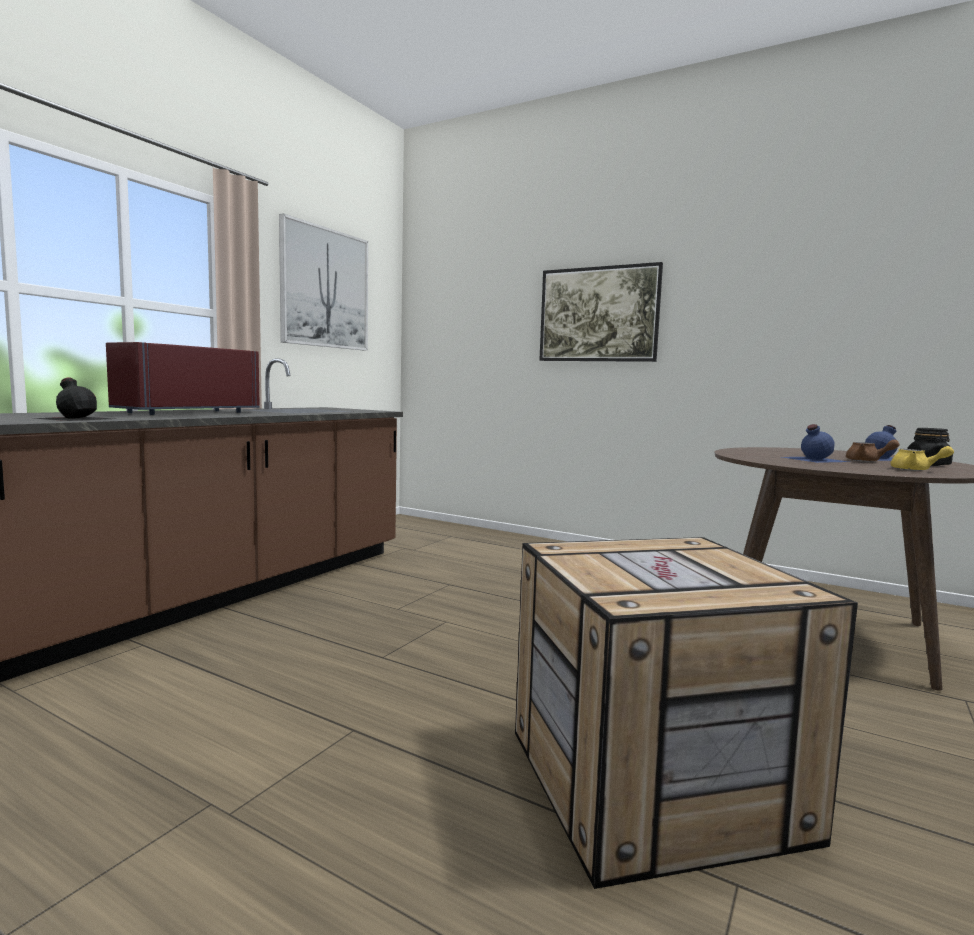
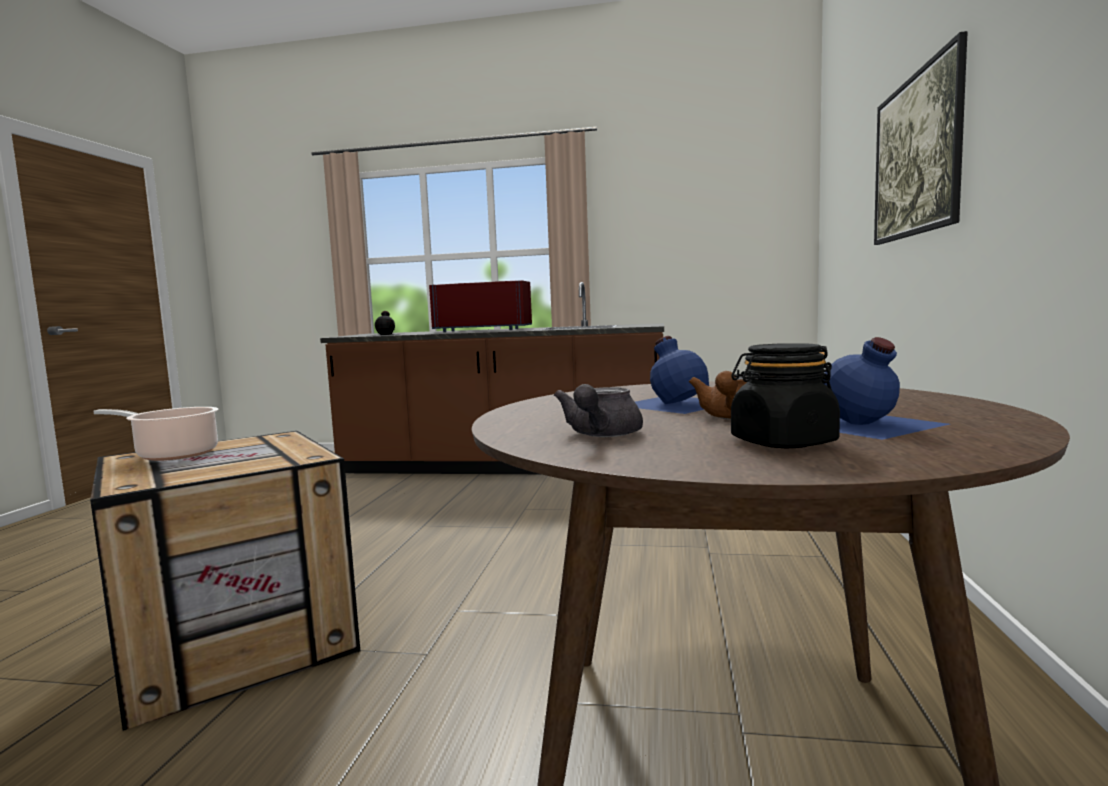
camera: 70 degrees right, 0 degrees up
picture [279,213,368,351] -> none
yellow teapot [891,446,954,471] -> grey teapot [554,384,643,437]
none -> cooking pot [94,407,219,461]

